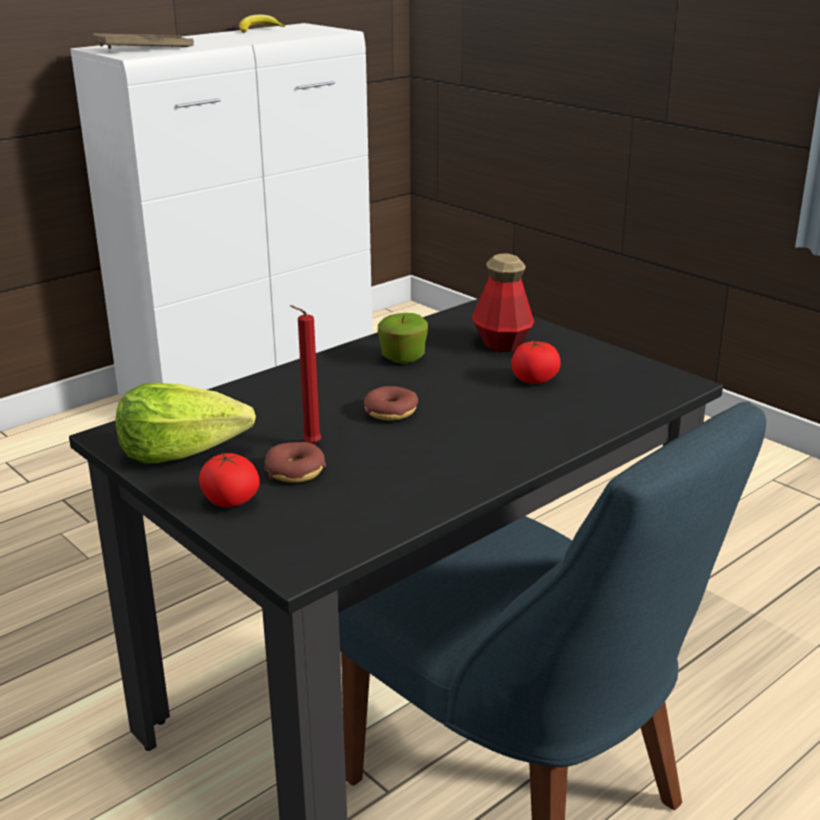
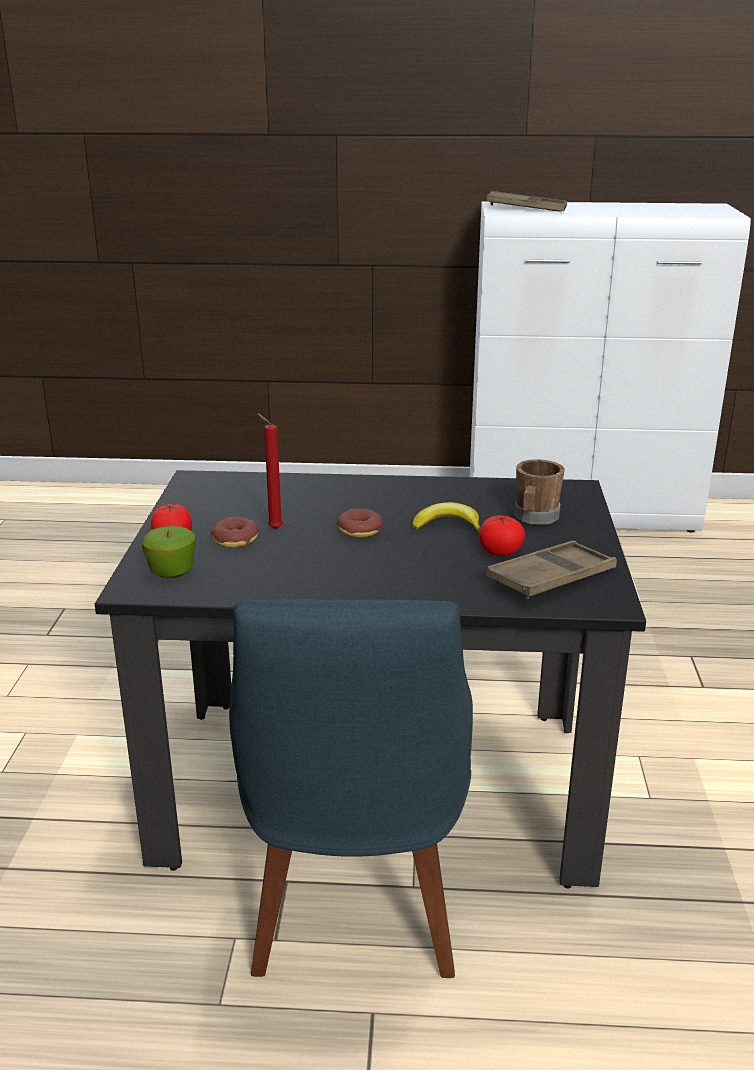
camera: 45 degrees right, 0 degrees up
lettuce [116,383,256,463] -> none
banana [239,15,285,33] -> banana moved to [413,502,480,532]
apple [378,313,428,364] -> apple moved to [142,526,196,578]
bottle [472,254,534,352] -> brown mug [514,459,565,525]
none -> brown tray [486,540,617,599]

